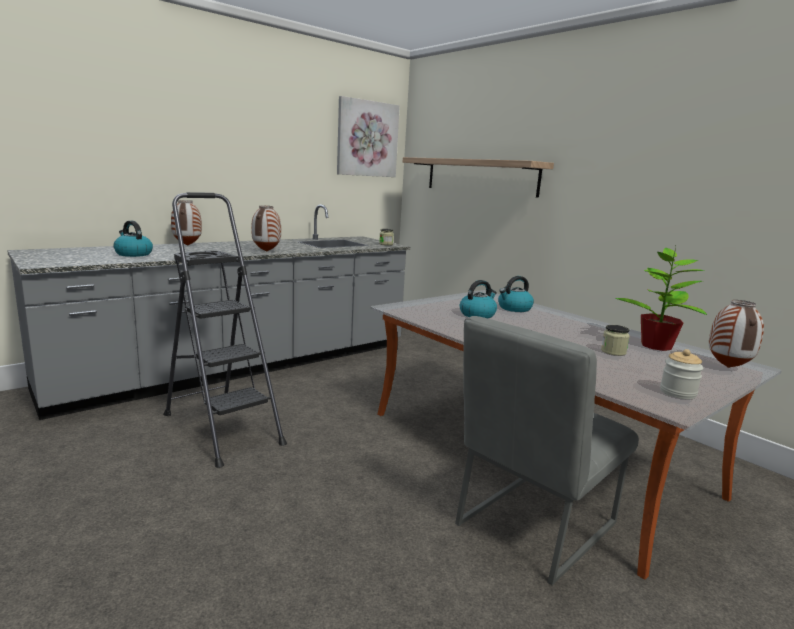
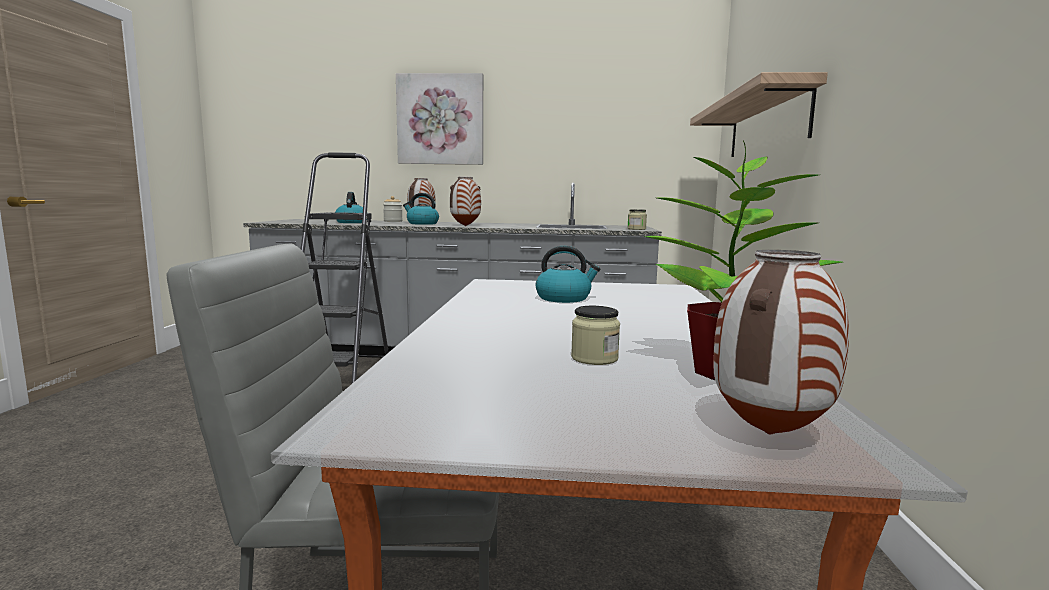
camera: 45 degrees right, 5 degrees down
picture [337,96,400,177] -> picture moved to [396,73,483,165]
kettle [498,276,534,312] -> kettle moved to [403,193,439,225]
jar [660,349,704,399] -> jar moved to [383,196,403,222]

